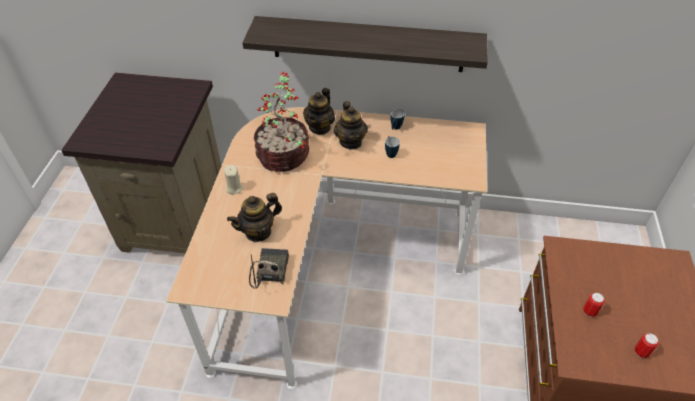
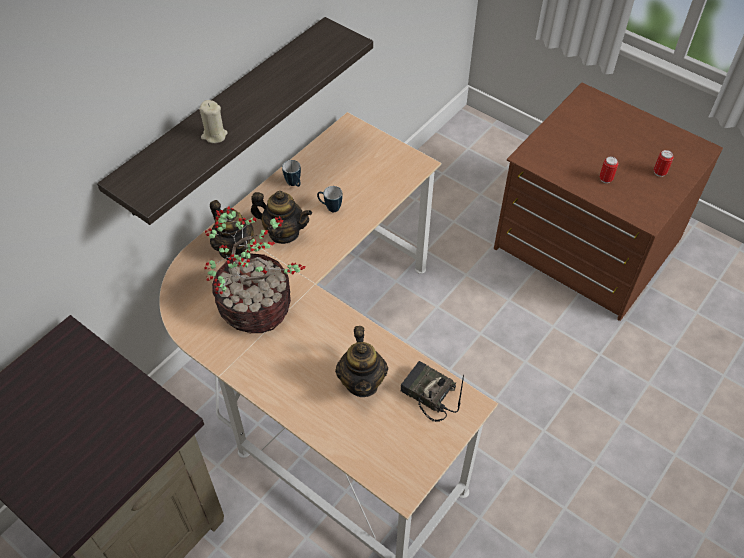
camera: 60 degrees left, 5 degrees up
beige candle [224,165,242,195] -> beige candle moved to [199,100,228,143]

